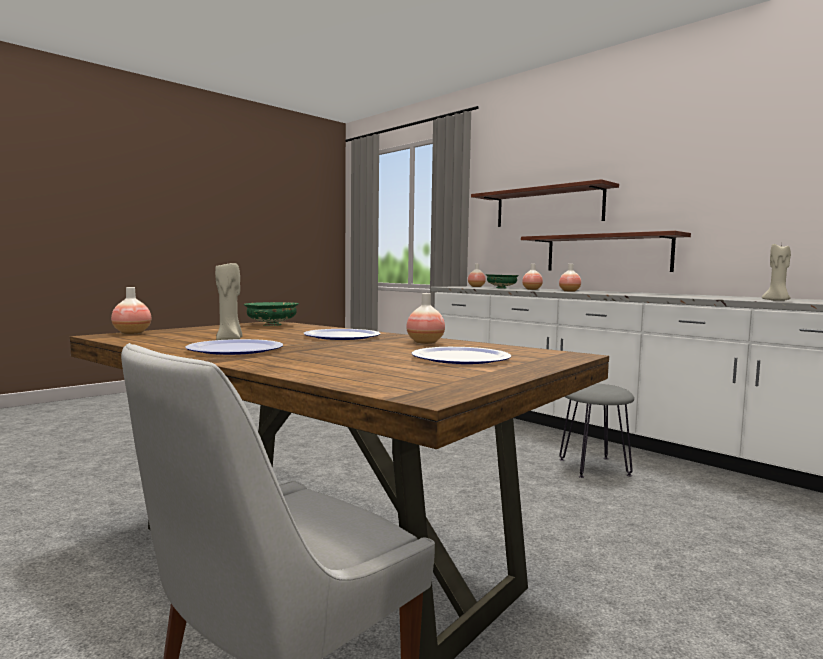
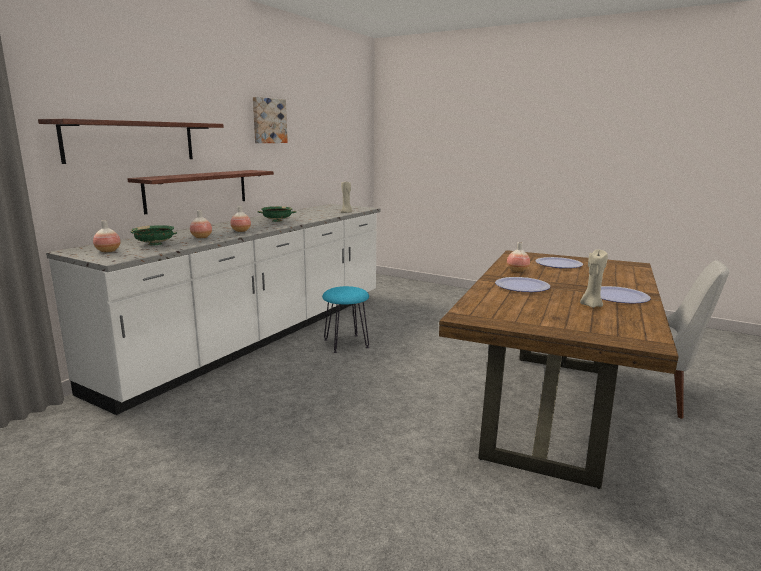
camera: 105 degrees left, 10 degrees up
vase [111,287,151,334] -> none
green bowl [244,302,299,326] -> green bowl moved to [257,206,296,222]
grey stool [559,383,634,478] -> turquoise stool [322,286,369,353]
none -> picture [253,97,288,143]

